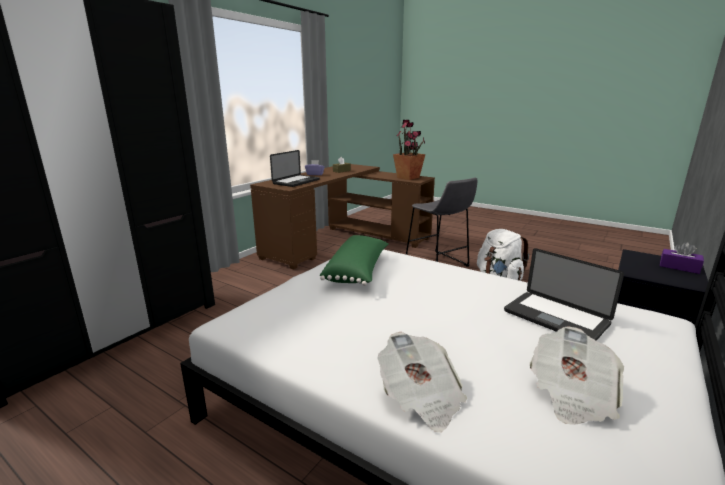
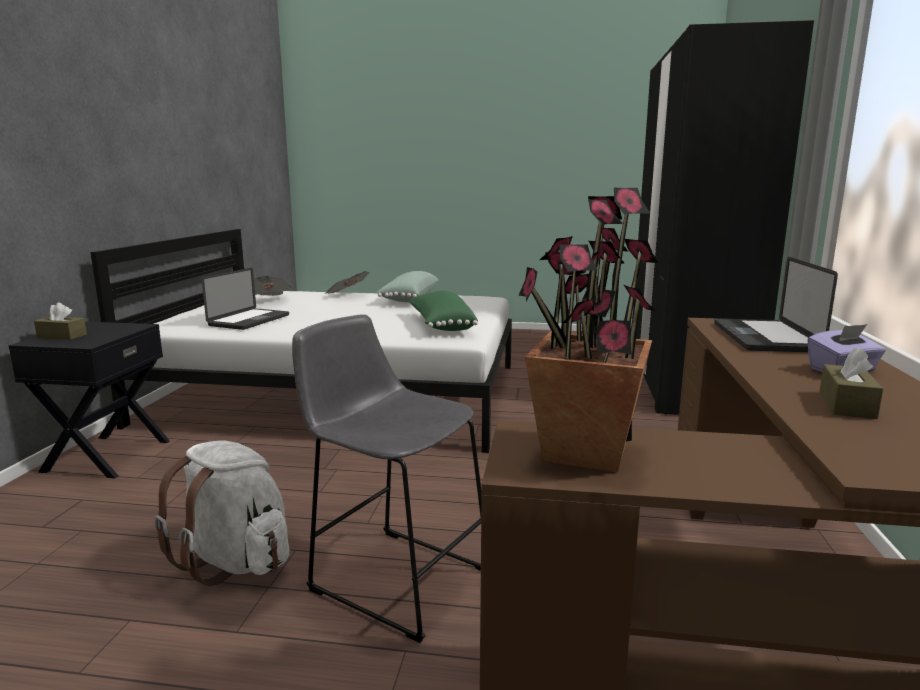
camera: 155 degrees right, 5 degrees down
laptop [504,248,624,341] -> laptop turned 90 degrees clockwise [202,268,289,330]
purple tissue box [660,242,704,274] -> brown tissue box [34,303,87,340]
none -> green pillow [376,271,438,302]

